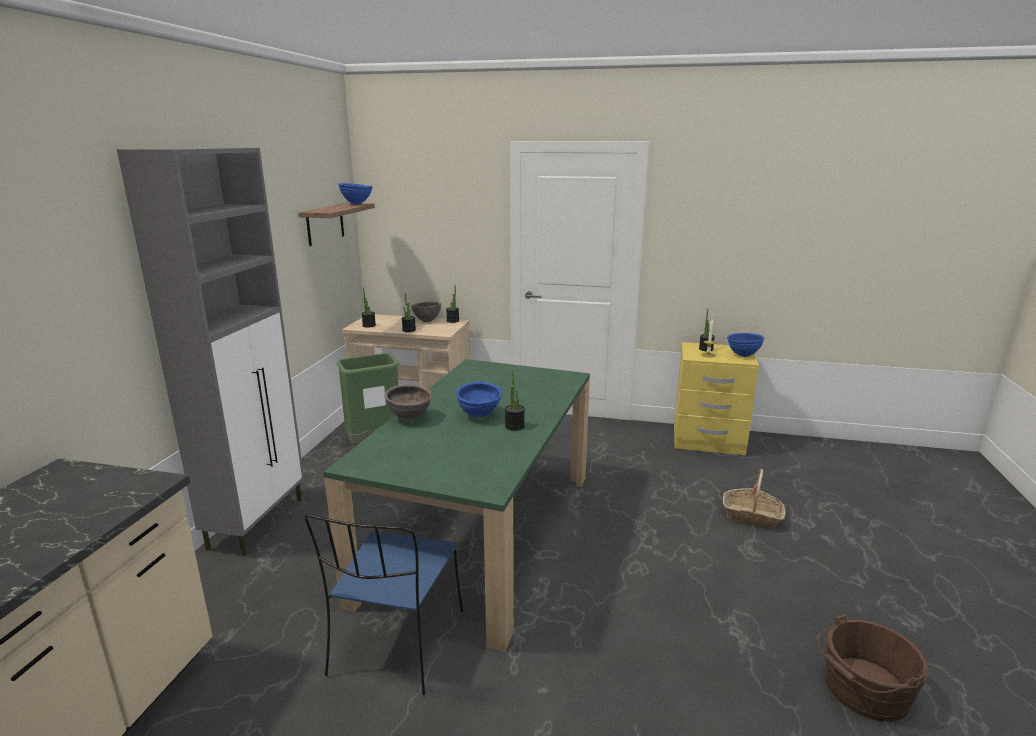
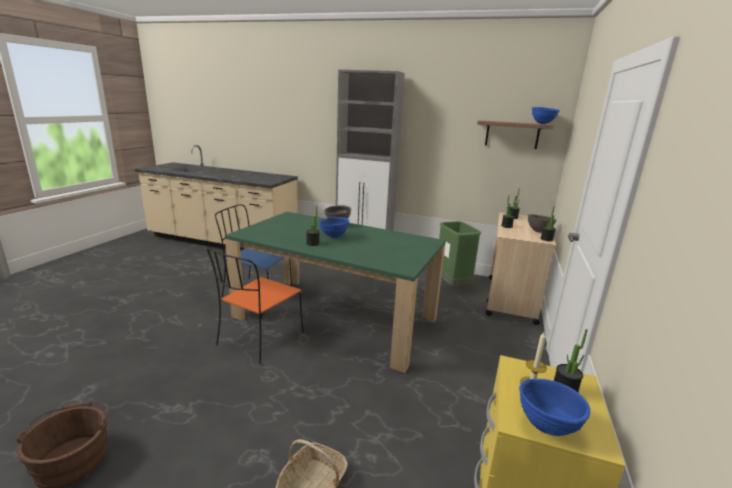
camera: 95 degrees right, 0 degrees up
none -> orange chair [207,248,304,364]

